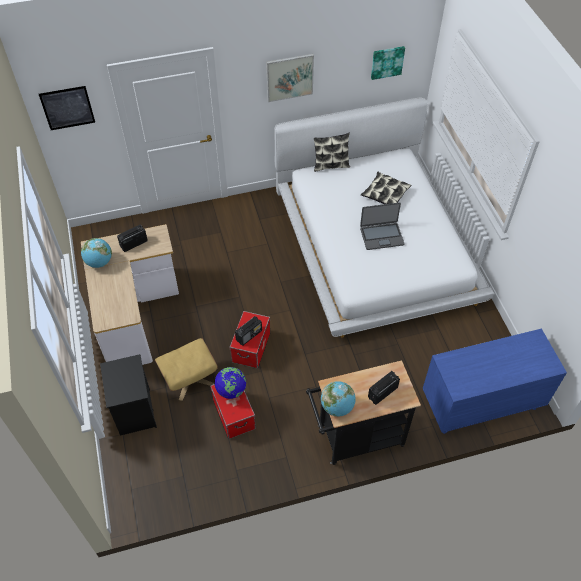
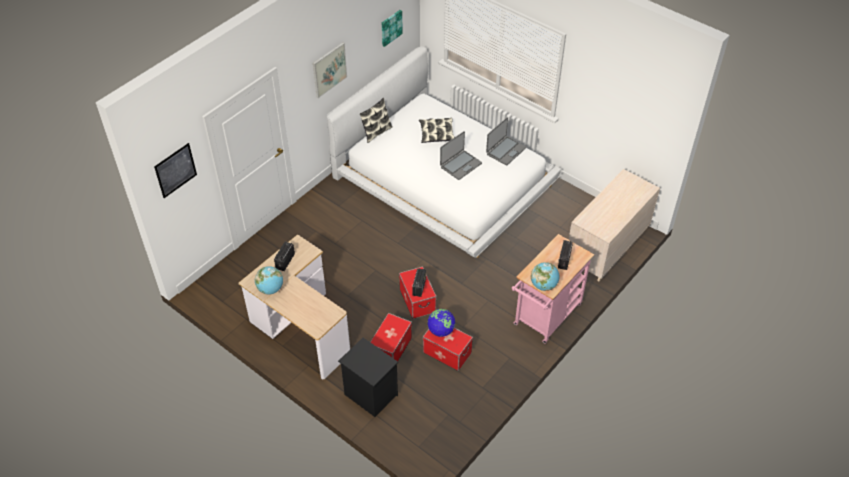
camera: 35 degrees left, 5 degrees down
beige ottoman [155,338,218,401] -> storage box [370,313,412,361]
black cart [306,360,421,465] -> pink cart [512,234,594,344]
blue dresser [423,329,567,434] -> beige dresser [569,169,660,282]
none -> laptop [486,117,526,165]

